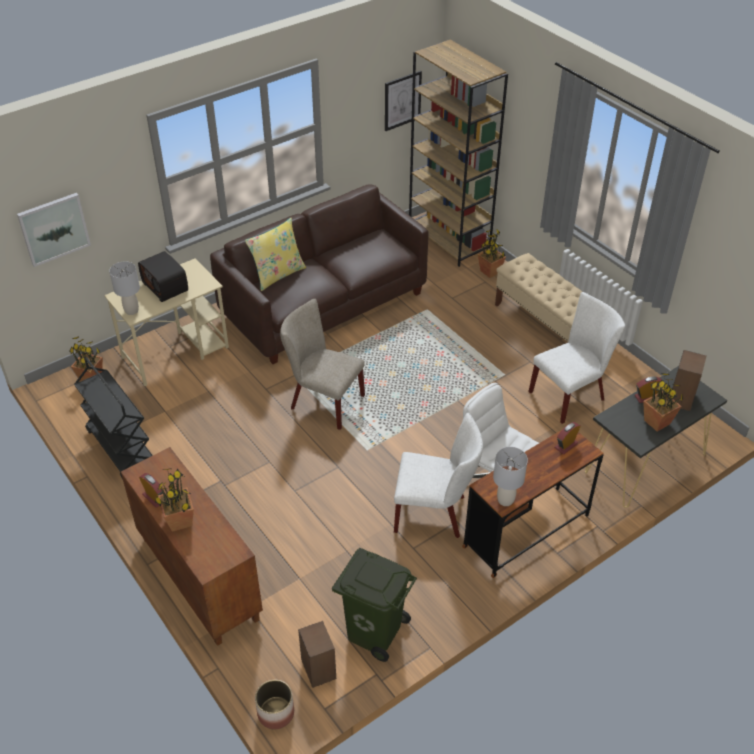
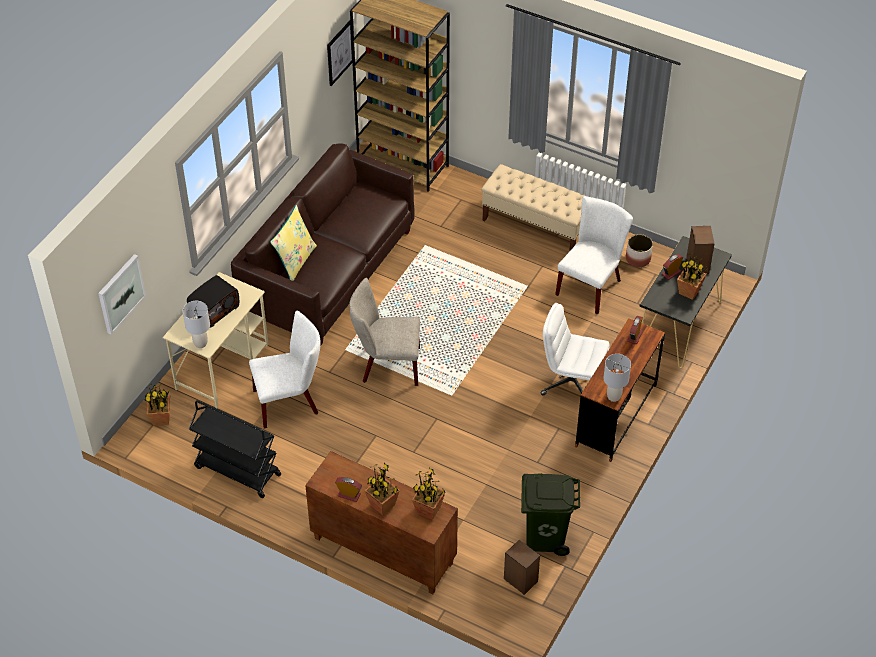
camera: 25 degrees left, 5 degrees up
radio [138,251,188,302] -> radio turned 75 degrees counterclockwise [187,275,239,328]
planter [255,680,294,729] -> planter moved to [626,234,653,267]
white chair [394,413,483,538] -> white chair moved to [249,311,321,429]
potted plant [478,230,506,278] -> potted plant moved to [412,468,446,520]

